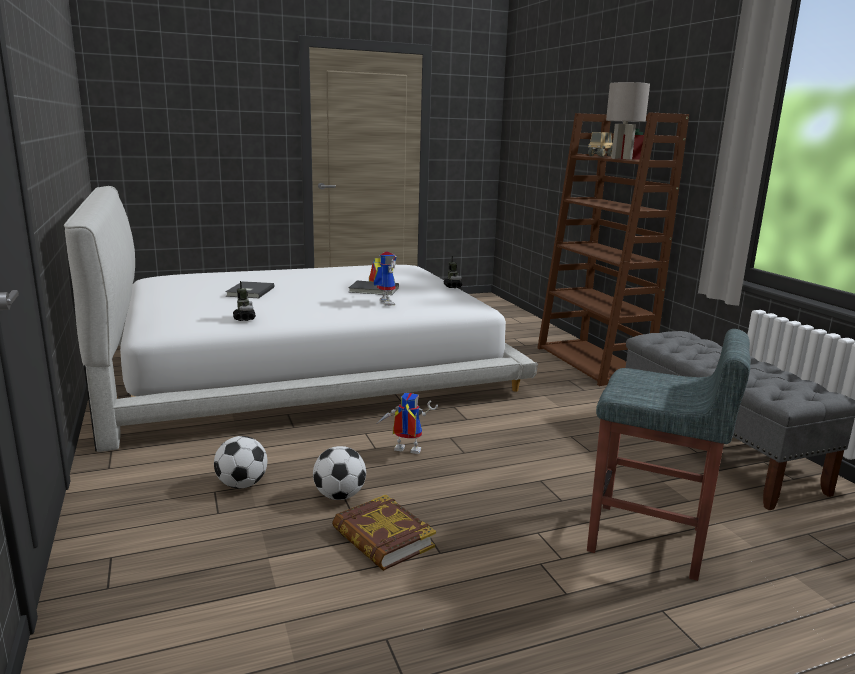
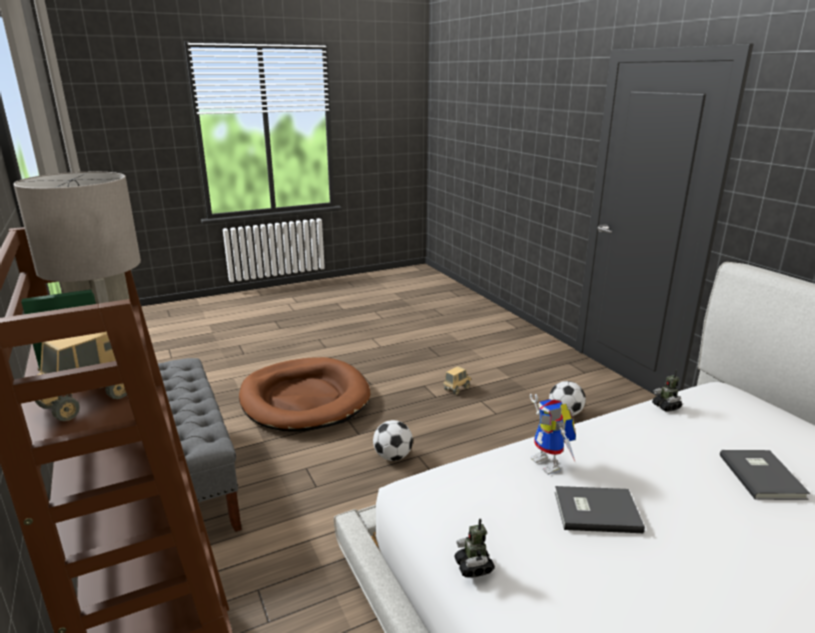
camera: 175 degrees right, 5 degrees up
football [313,446,366,500] -> football moved to [373,420,413,461]
book [332,495,436,571] -> toy truck [443,366,471,395]
toy robot [376,393,438,454] -> none
grey stool [587,329,750,581] -> brown dog bed [239,357,370,432]

